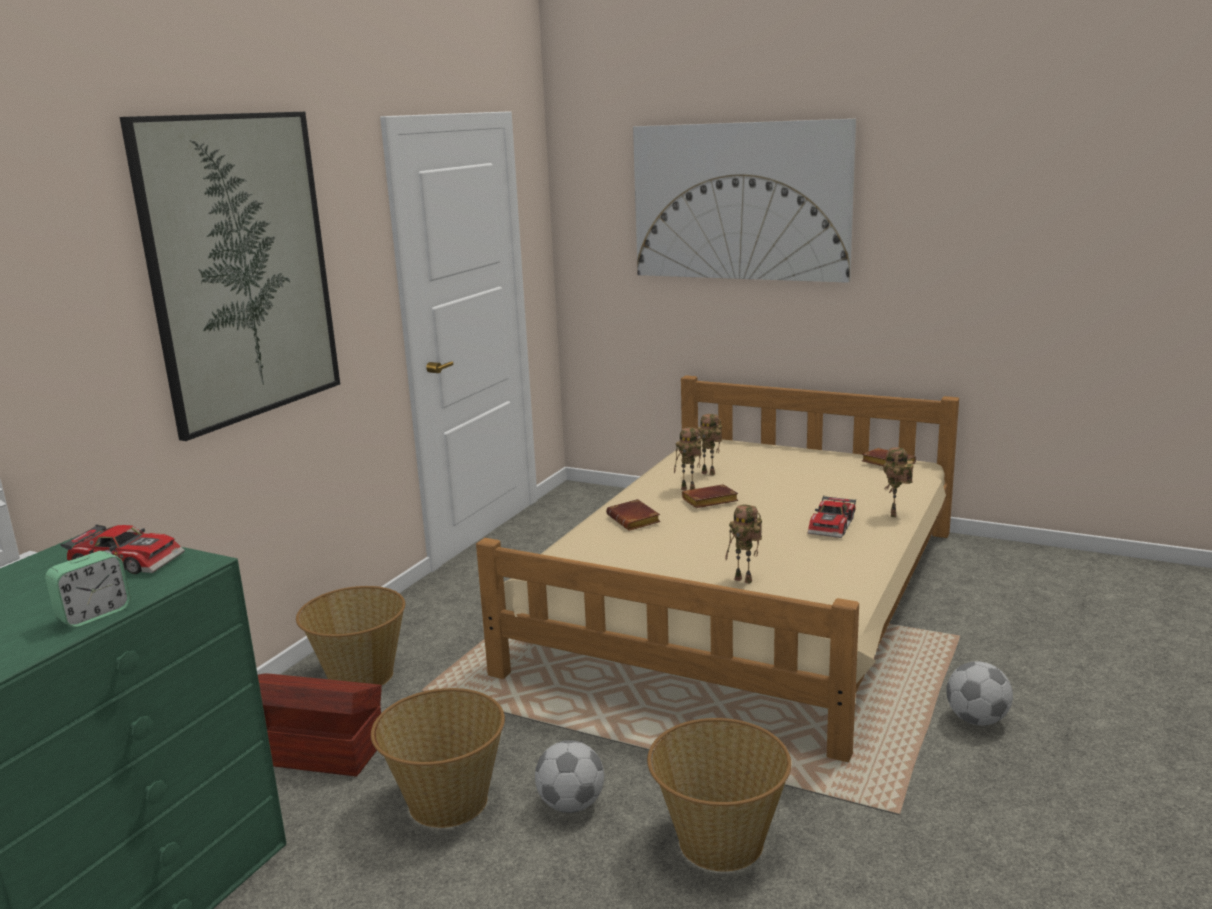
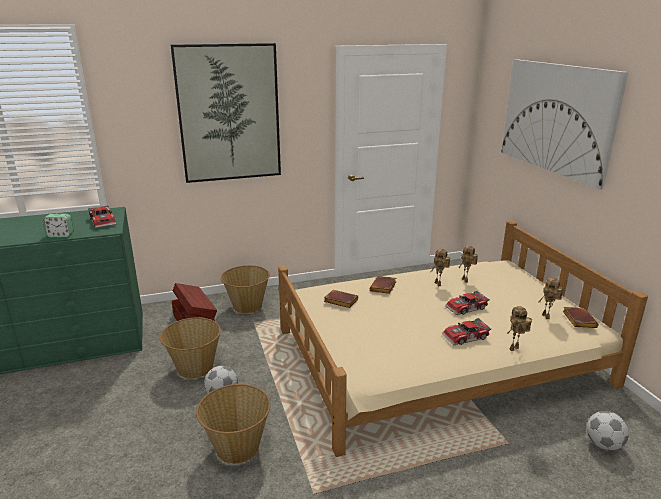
camera: 45 degrees right, 5 degrees up
brown book [682,484,738,508] -> brown book moved to [324,290,358,308]
toy robot [725,504,762,584] -> toy robot moved to [538,278,563,319]
football [946,661,1013,726] -> football moved to [587,411,629,450]
none -> toy car [445,291,490,315]

